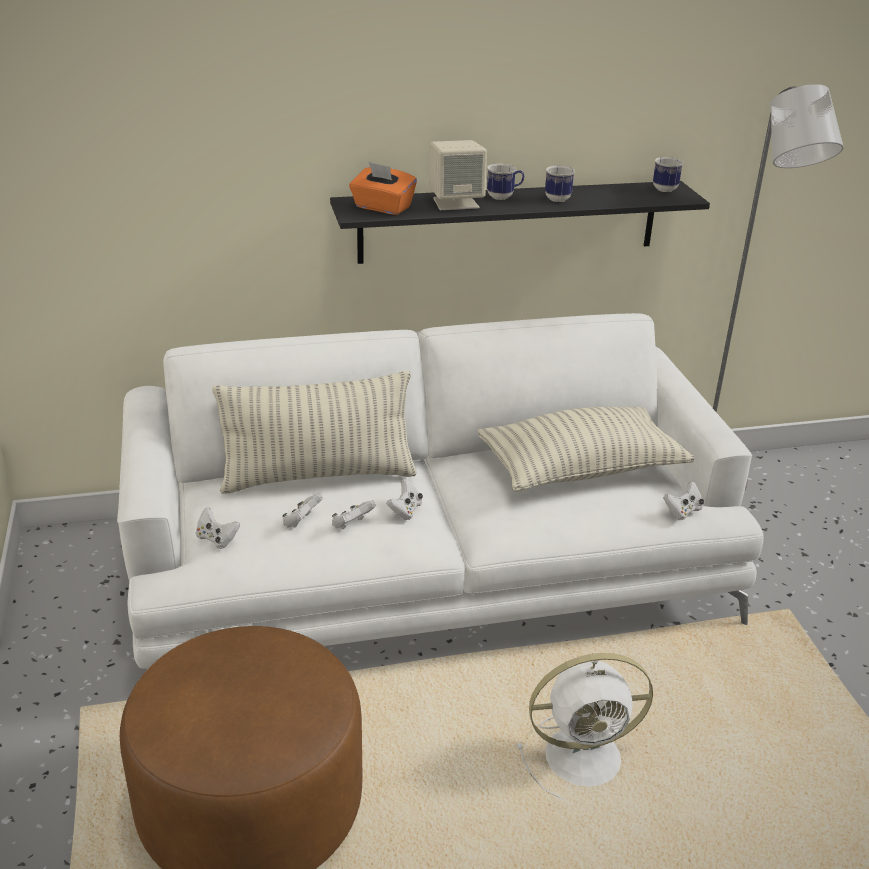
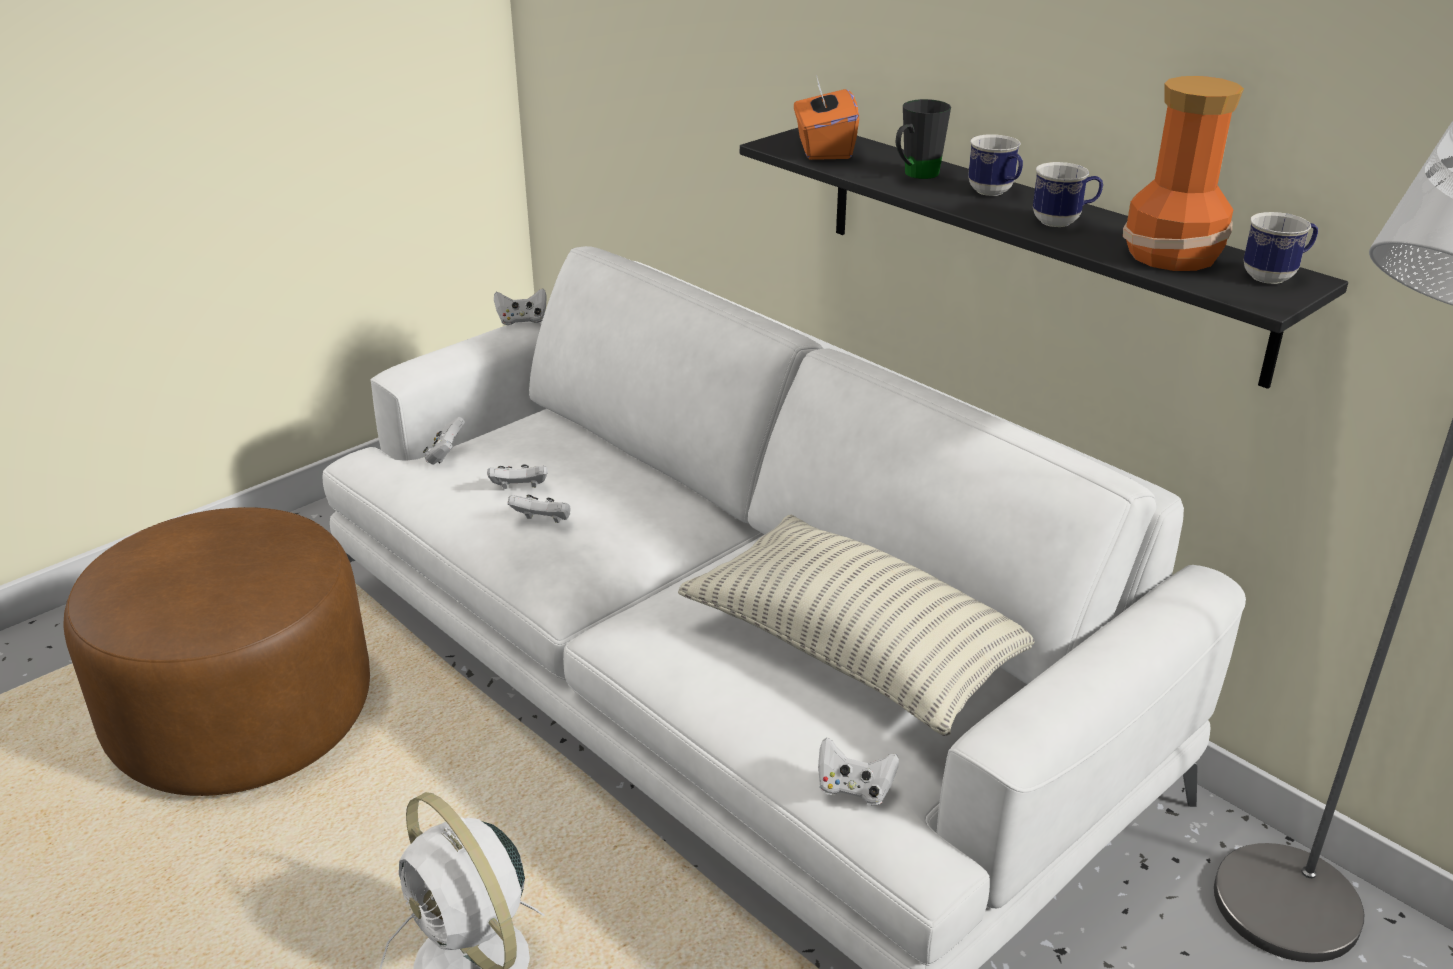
camera: 60 degrees right, 0 degrees up
pillow [212,371,417,494] -> none
white game controller [387,479,423,520] -> white game controller moved to [494,288,547,325]
beige speaker [429,140,487,210] -> black mug [896,99,951,179]
none -> vase [1123,76,1244,271]

